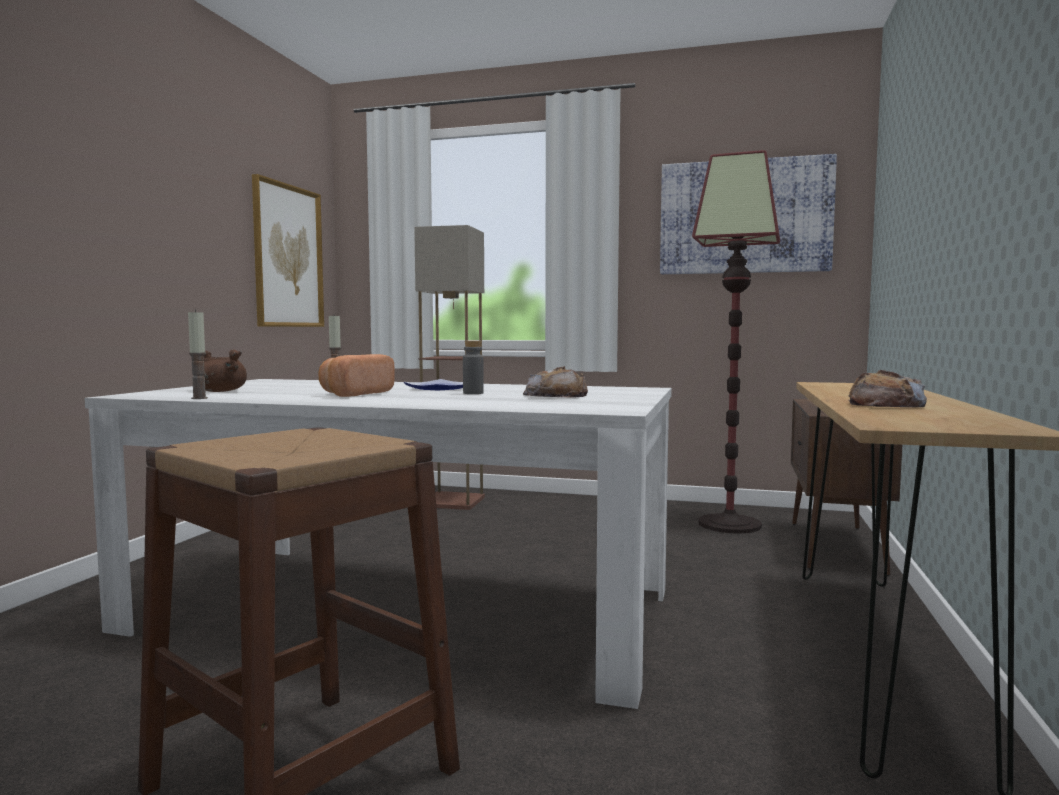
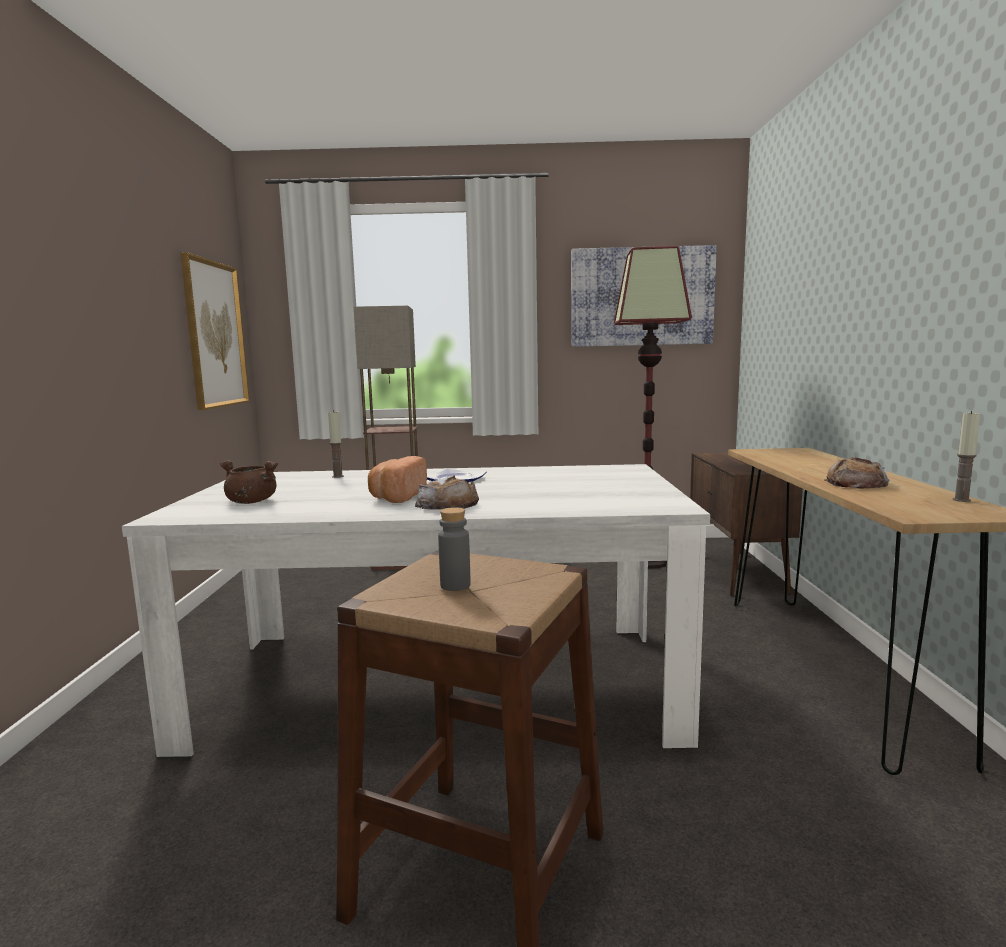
camera: 15 degrees left, 5 degrees up
candle [188,309,208,399] -> candle moved to [952,411,980,502]
grey bottle [463,340,484,394] -> grey bottle moved to [438,507,471,591]
bread [523,366,588,398] -> bread moved to [415,475,479,510]

